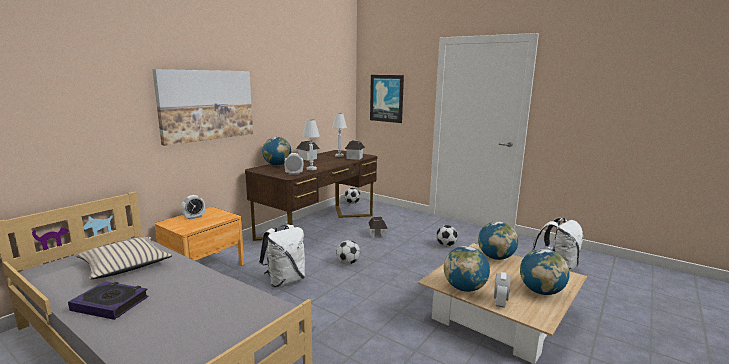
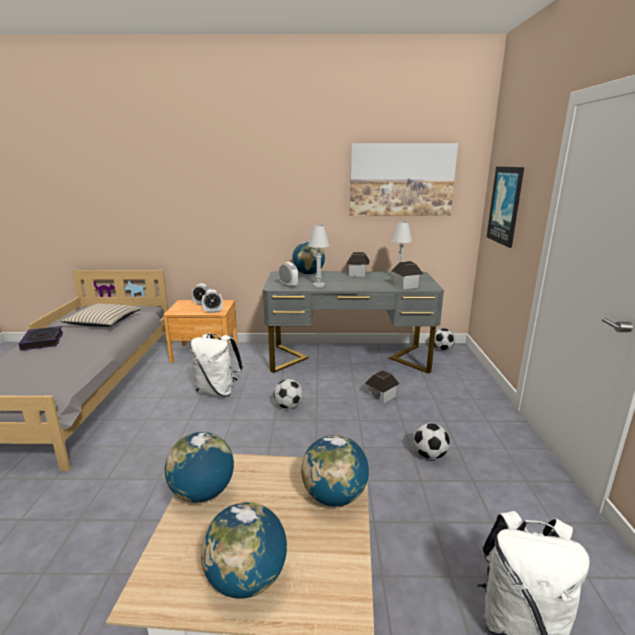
camera: 55 degrees right, 5 degrees up
picture [152,69,253,146] -> picture moved to [350,143,458,216]
brown desk [245,150,377,241] -> grey desk [263,271,444,374]
alarm clock [494,272,510,308] -> alarm clock moved to [202,290,223,313]

